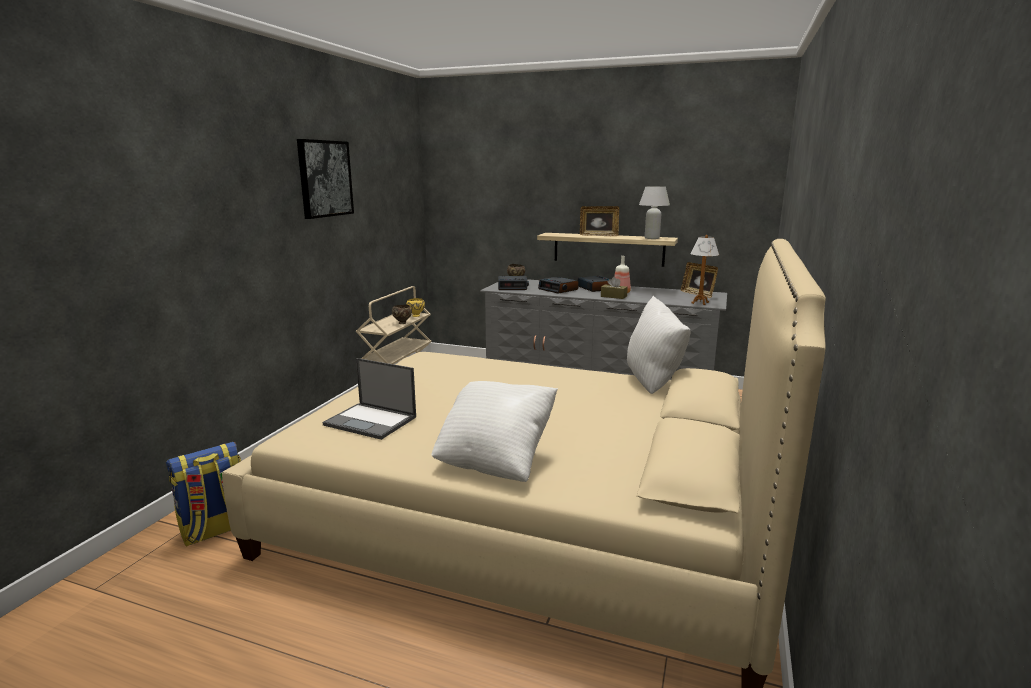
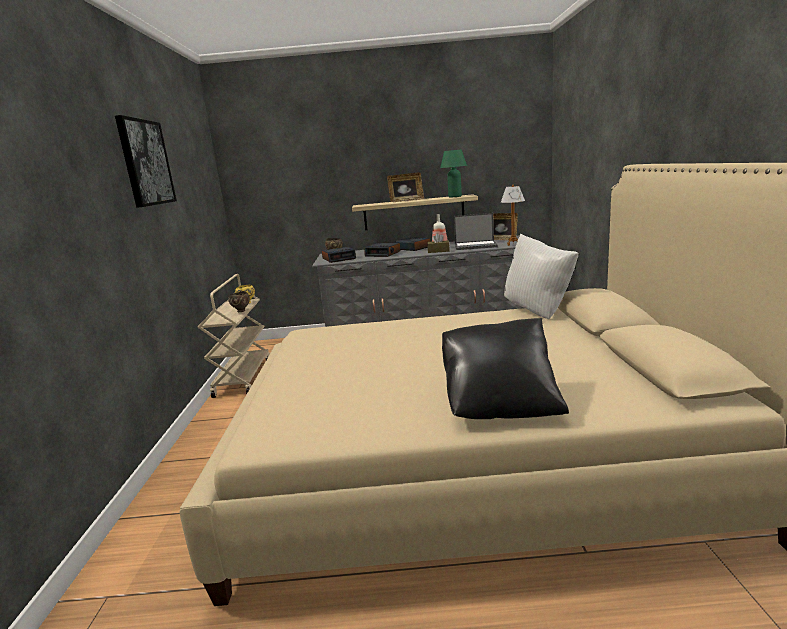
camera: 20 degrees left, 0 degrees up
backpack [166,442,241,547] -> none
laptop [322,358,416,440] -> laptop moved to [453,213,498,250]
white pillow [431,381,558,482] -> black pillow [442,318,569,419]
white table lamp [639,186,670,239] -> green table lamp [440,150,467,197]

